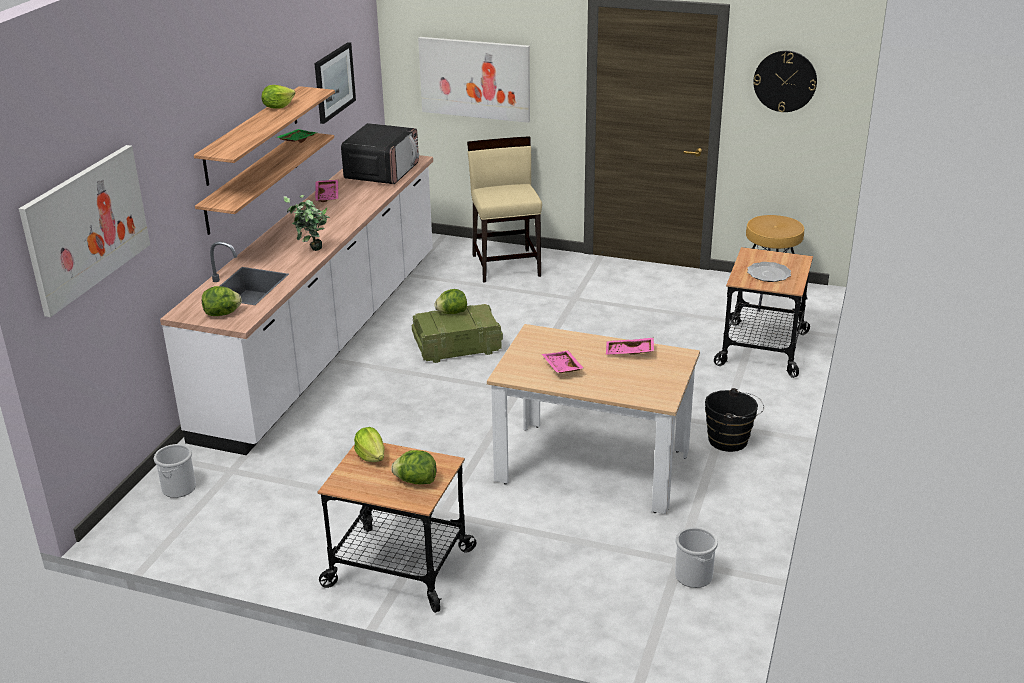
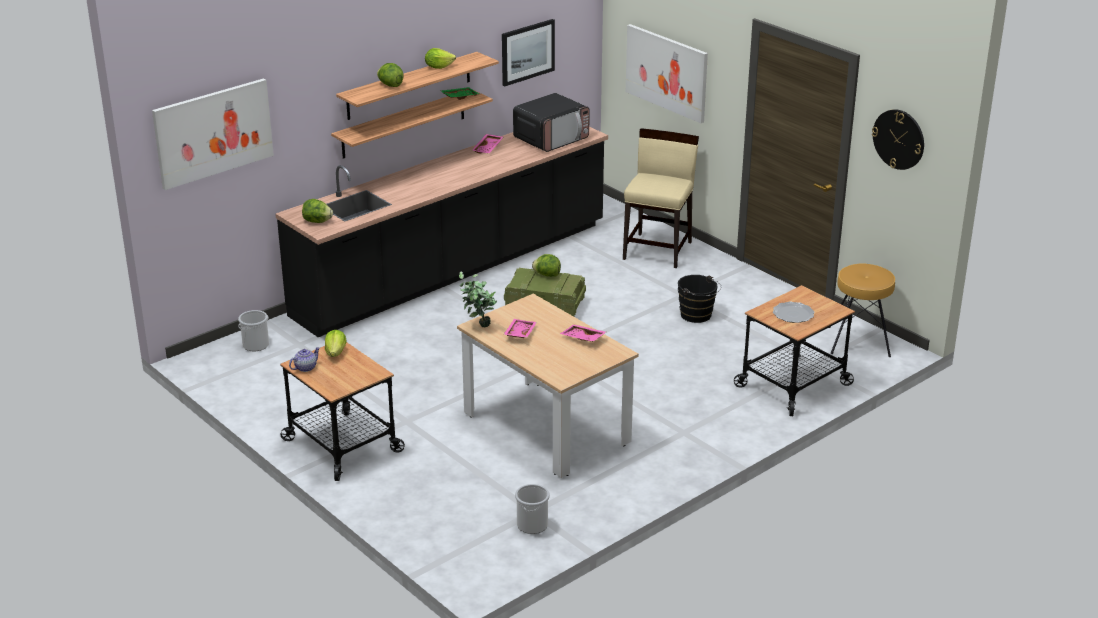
camera: 30 degrees right, 0 degrees up
white counter [160,155,433,455] -> black counter [275,127,608,337]
potted plant [283,195,330,251] -> potted plant moved to [459,271,497,327]
lettuce [391,450,436,484] -> lettuce moved to [377,63,404,87]
black bucket [705,388,764,452] -> black bucket moved to [678,275,721,323]
none -> teapot [289,347,320,372]

